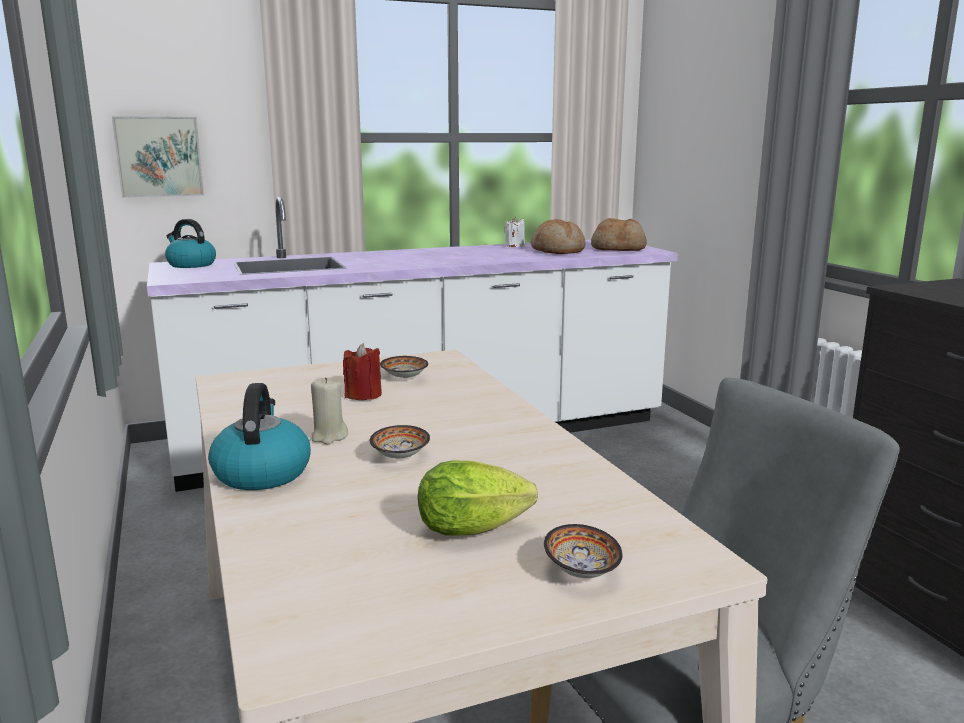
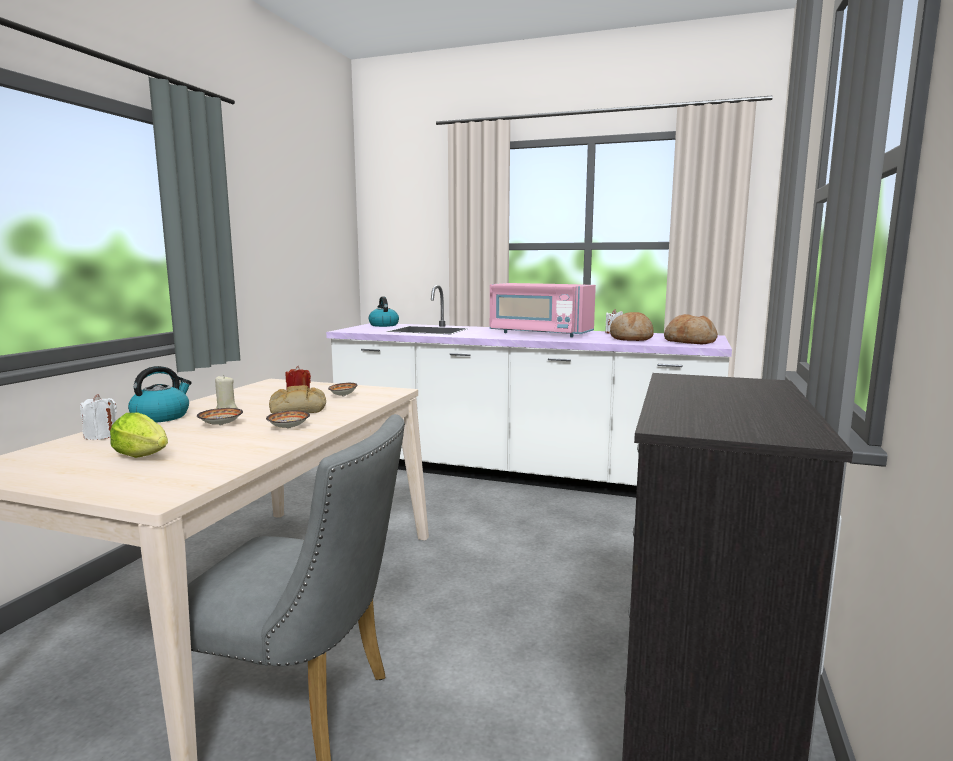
camera: 40 degrees right, 5 degrees down
picture [112,116,204,197] -> none
bowl [544,524,623,578] -> bowl moved to [266,411,310,429]
none -> white candle [80,394,117,440]
none -> bread [269,385,326,414]
none -> pink microwave [490,283,596,337]

